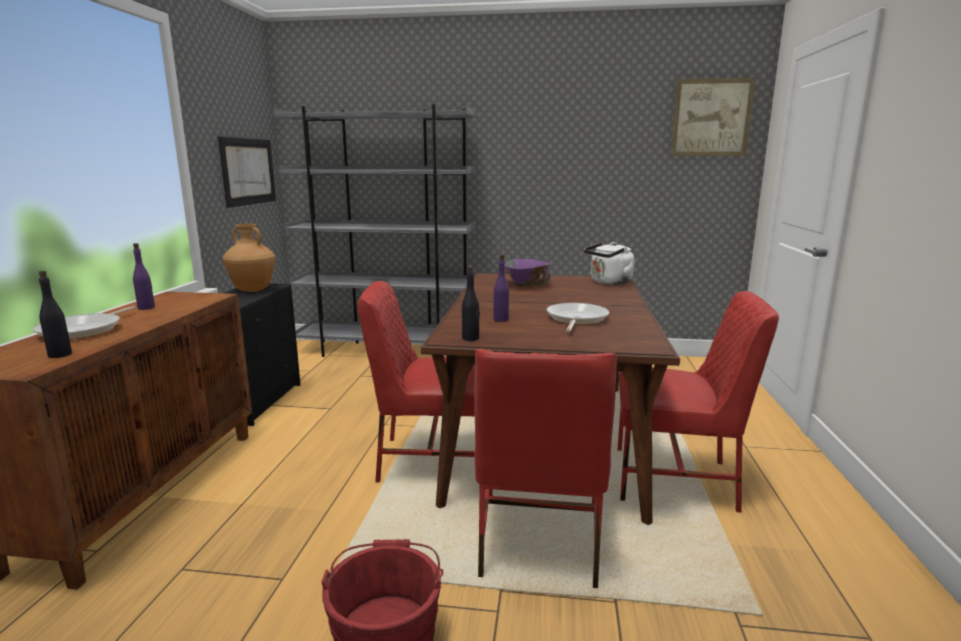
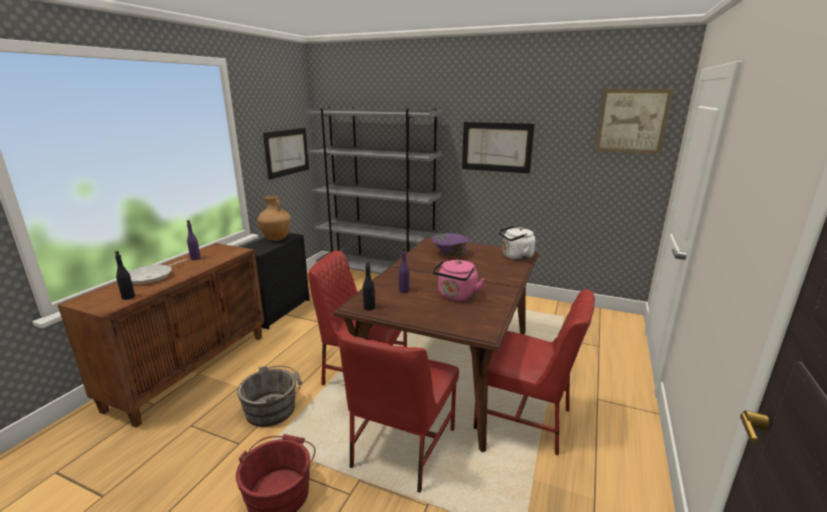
camera: 15 degrees right, 5 degrees up
frying pan [547,303,609,332] -> pink kettle [432,260,485,301]
none -> grey bucket [237,365,302,427]
none -> picture [462,122,534,174]

